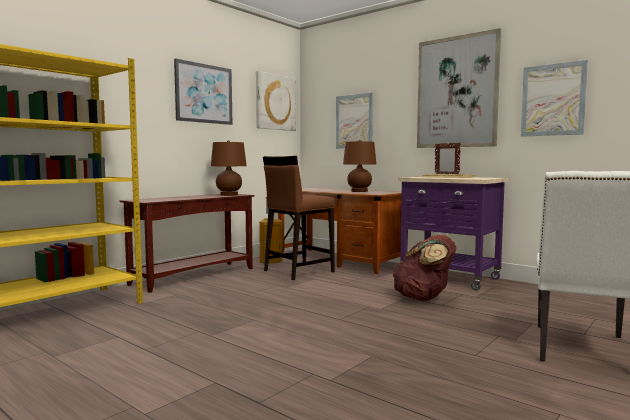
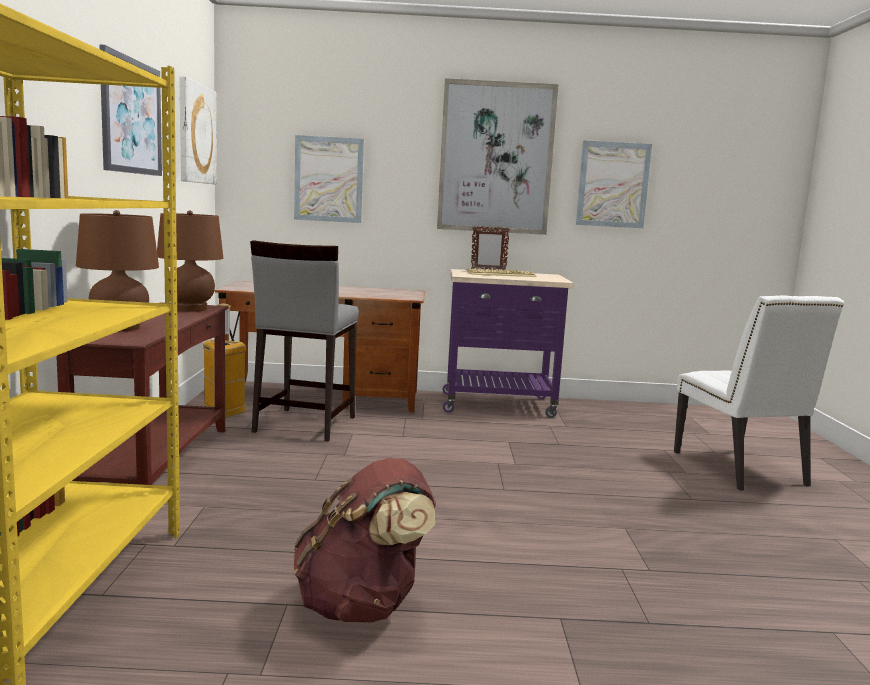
camera: 40 degrees left, 5 degrees up
brown stool [263,156,335,280] -> grey stool [250,240,359,441]
brown table lamp [343,140,376,192] -> brown table lamp moved to [76,210,159,332]
brown backpack [393,235,457,301] -> brown backpack moved to [294,458,436,623]

